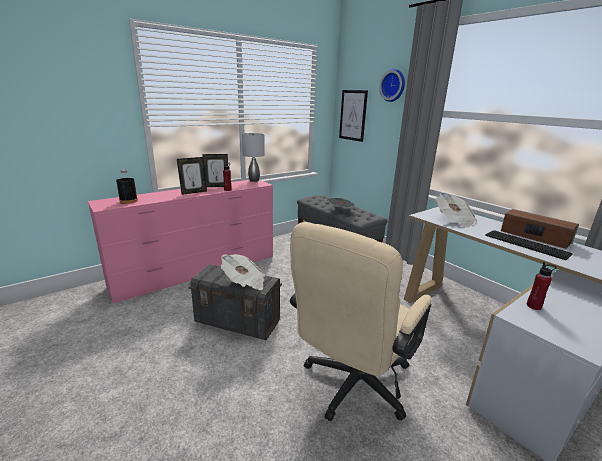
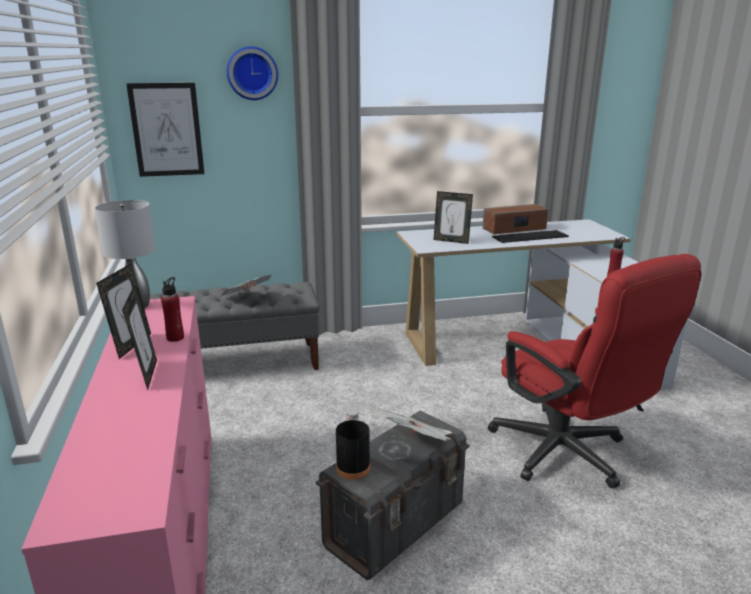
camera: 65 degrees left, 0 degrees up
black bottle [116,170,138,204] -> black bottle moved to [336,409,370,480]
beige office chair [290,222,432,422] -> red office chair [488,254,702,488]
newspaper [436,192,478,228] -> picture frame [434,191,473,244]

